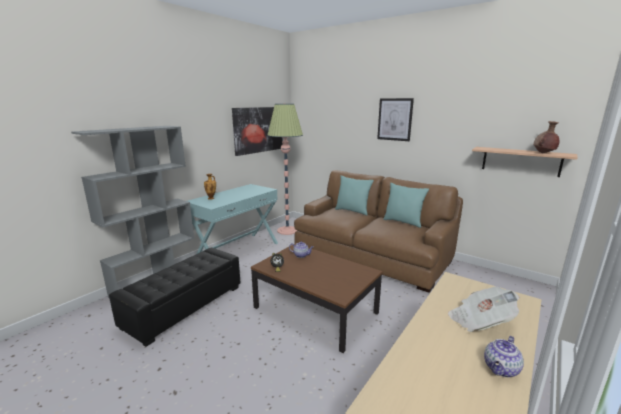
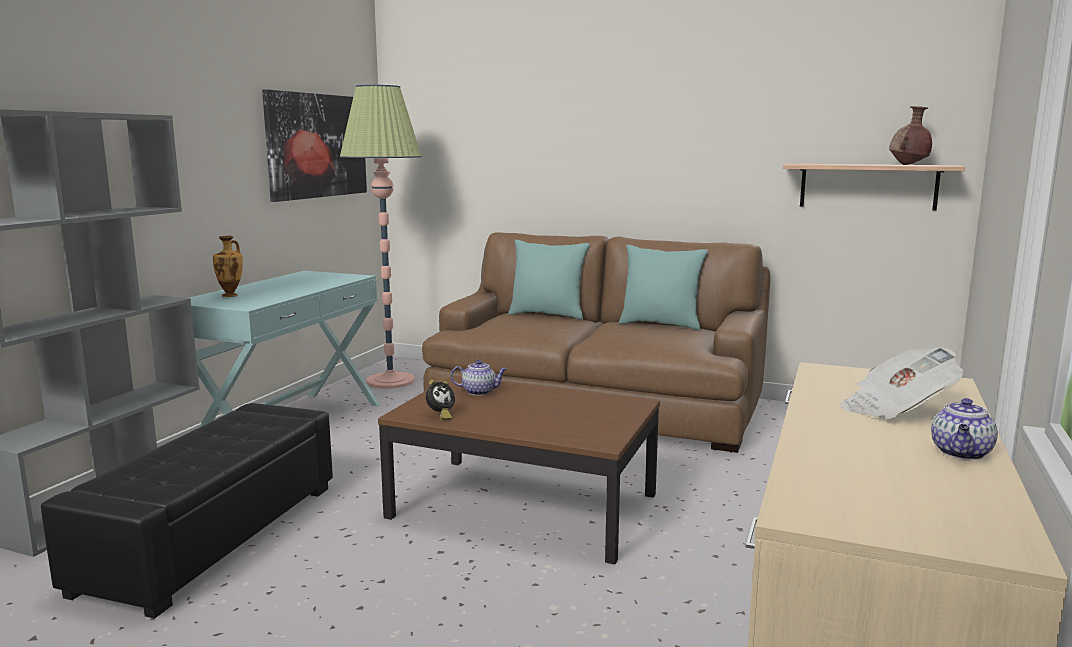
camera: 15 degrees left, 5 degrees down
picture [377,98,414,141] -> none

